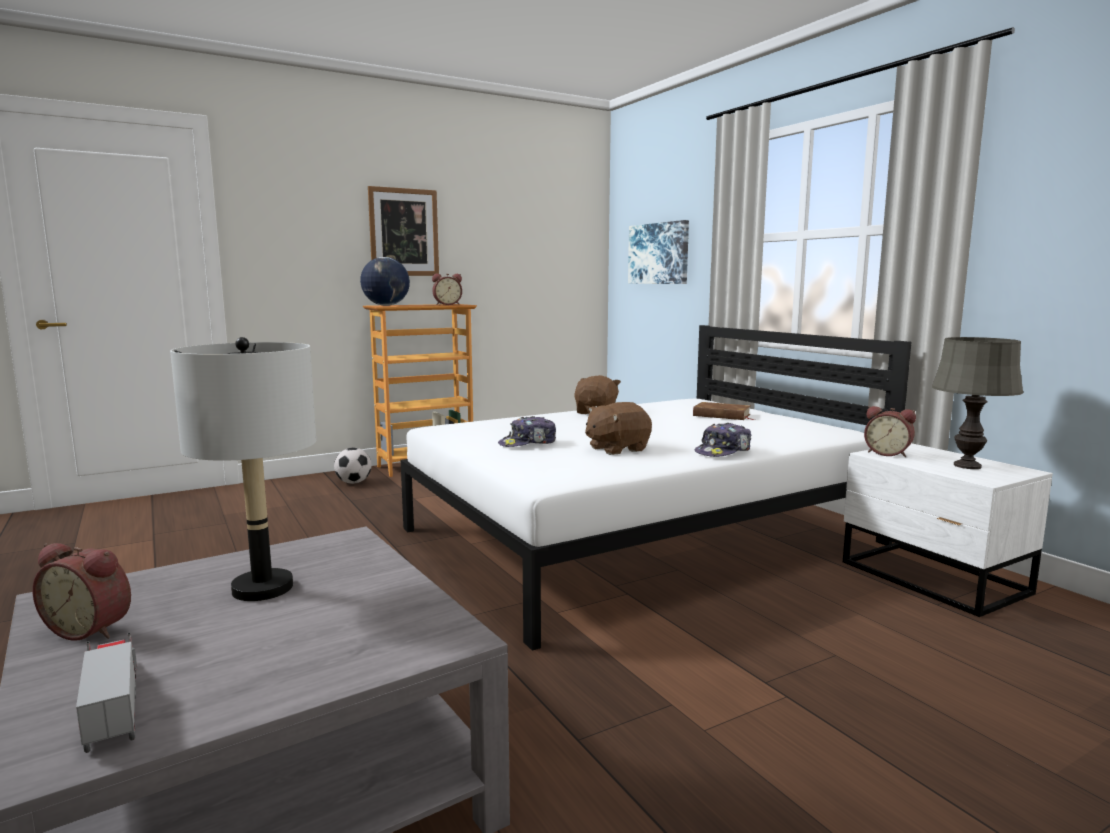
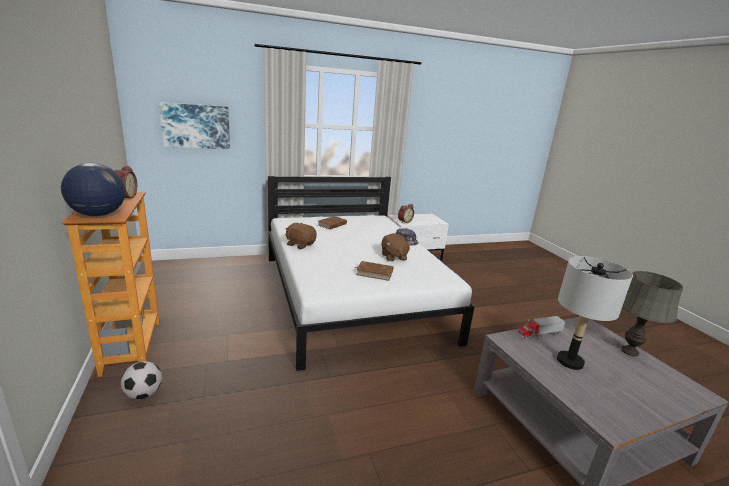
camera: 80 degrees left, 10 degrees up
alarm clock [33,543,131,641] -> none
toy truck [76,632,137,753] -> toy truck moved to [517,316,565,339]
picture [368,186,439,276] -> none
cap [498,416,556,447] -> brown book [355,261,394,281]
grey table lamp [932,337,1023,469] -> grey table lamp moved to [621,271,683,357]

